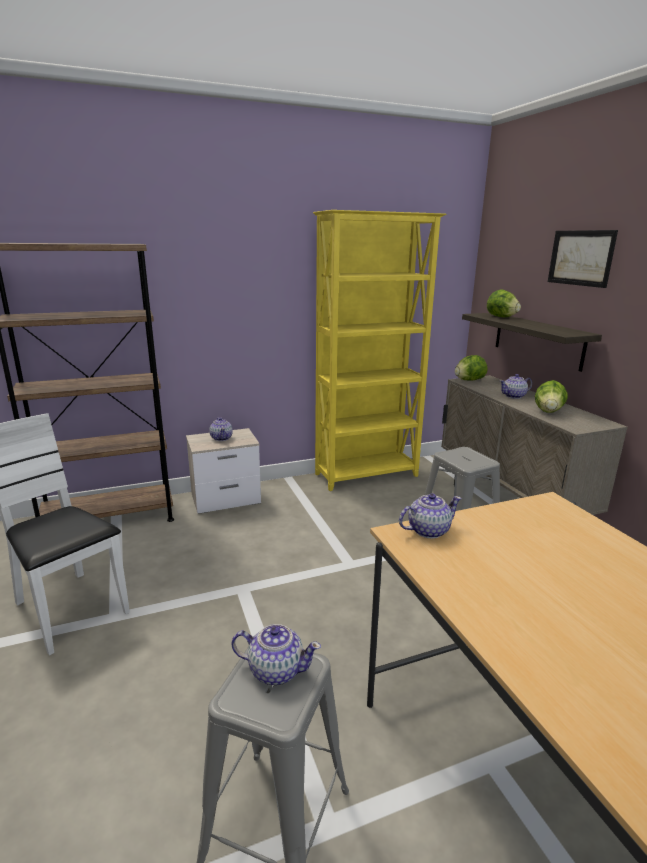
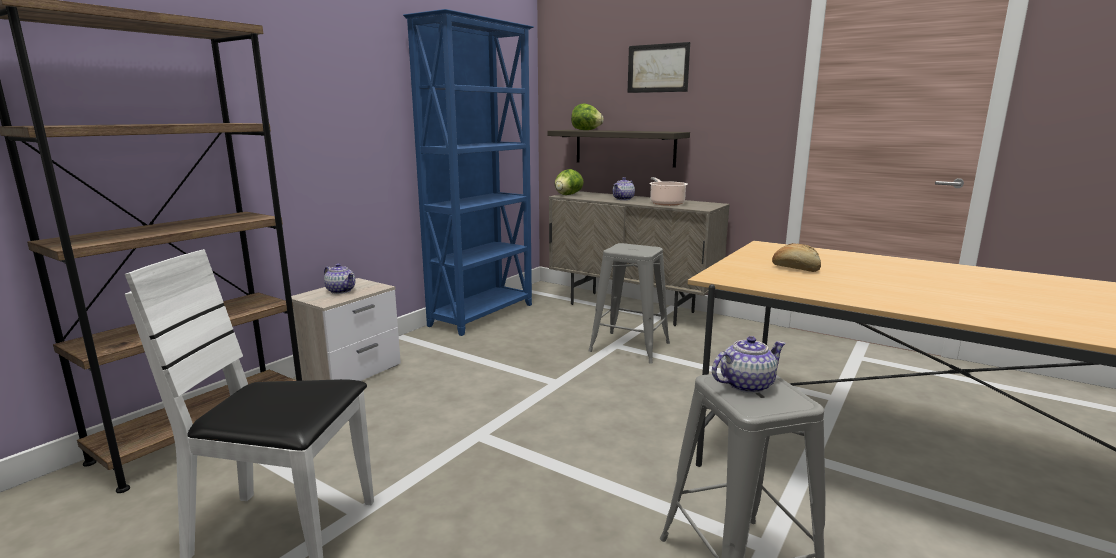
camera: 35 degrees left, 5 degrees down
yellow bookcase [313,210,446,491] -> blue bookcase [403,9,534,336]
teapot [399,493,461,539] -> none
lettuce [535,380,568,413] -> cooking pot [649,177,688,206]
none -> bread [772,243,821,272]

